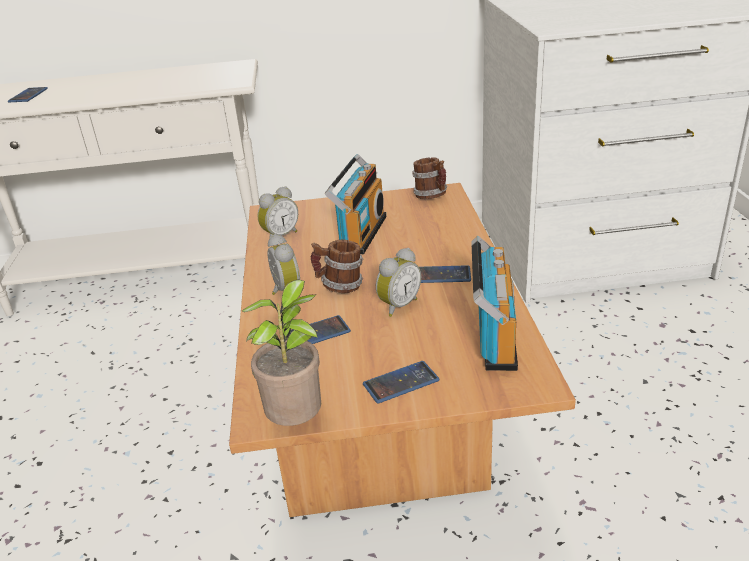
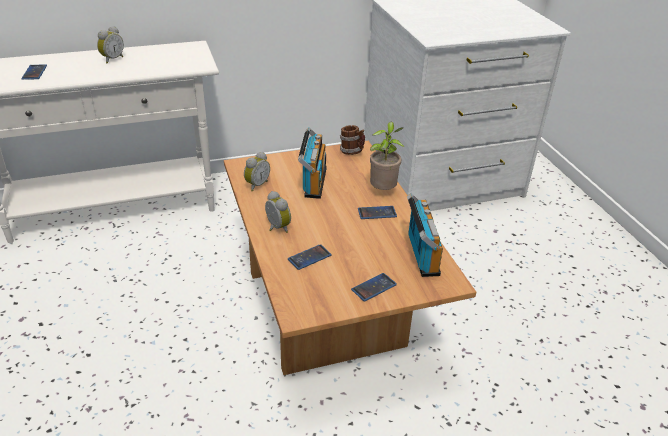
camera: 15 degrees left, 5 degrees up
potted plant [242,280,321,426] -> potted plant moved to [370,122,404,190]
mug [311,240,363,293] -> none
alarm clock [376,248,421,317] -> alarm clock moved to [97,26,124,64]

